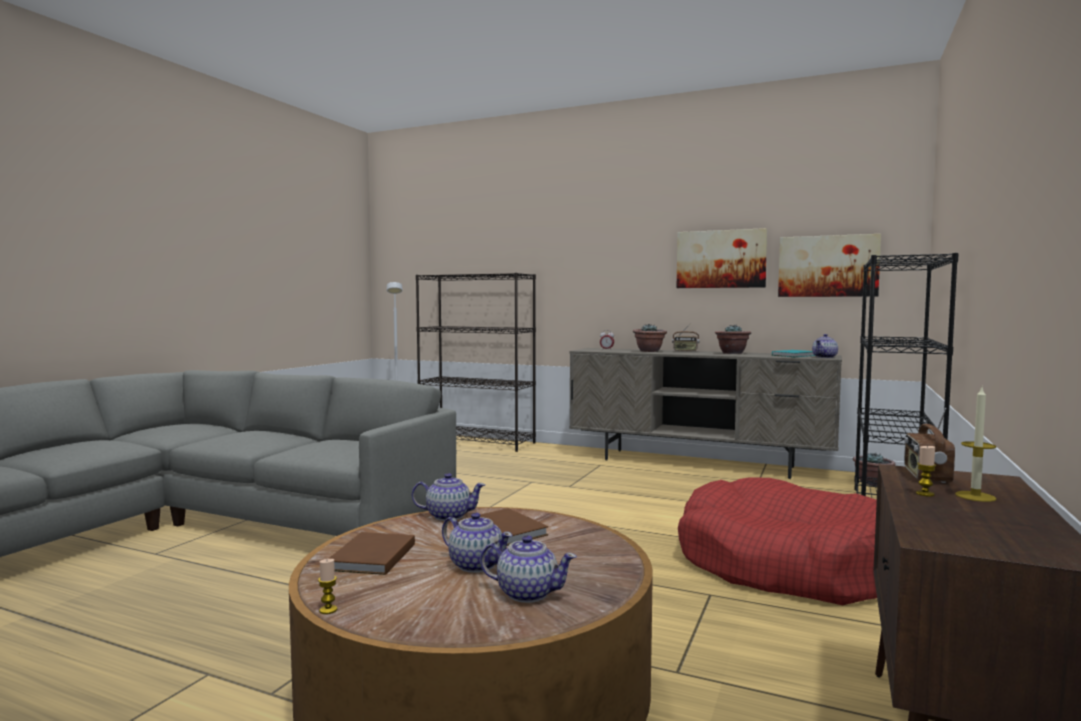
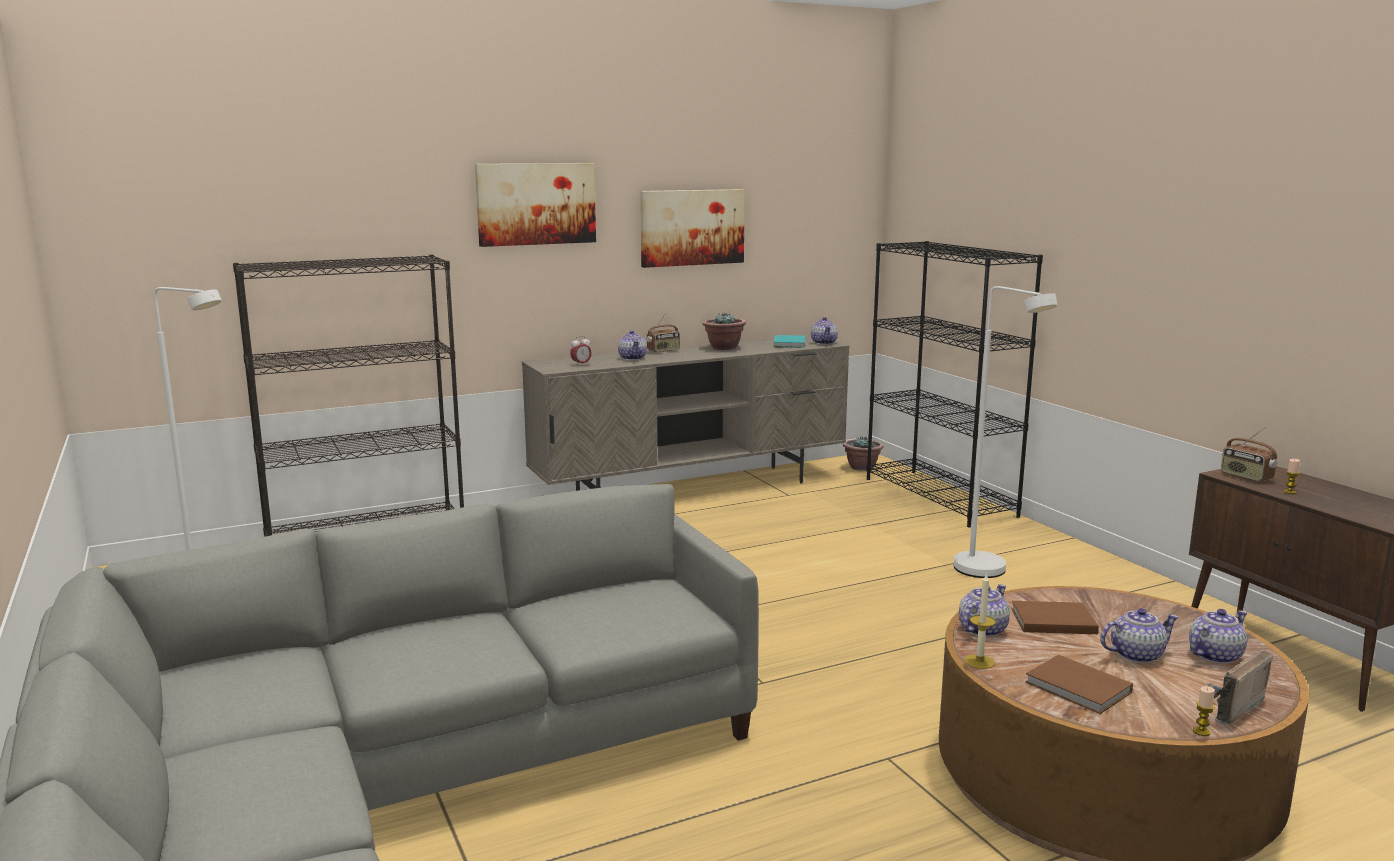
camera: 50 degrees left, 10 degrees up
potted plant [633,324,667,352] -> teapot [618,330,647,360]
red dog bed [678,477,877,605] -> white floor lamp [954,286,1058,578]
picture [778,234,881,297] -> picture moved to [475,163,596,247]
candle [955,387,996,502] -> candle moved to [965,573,996,669]
none -> radio [1205,649,1273,725]

